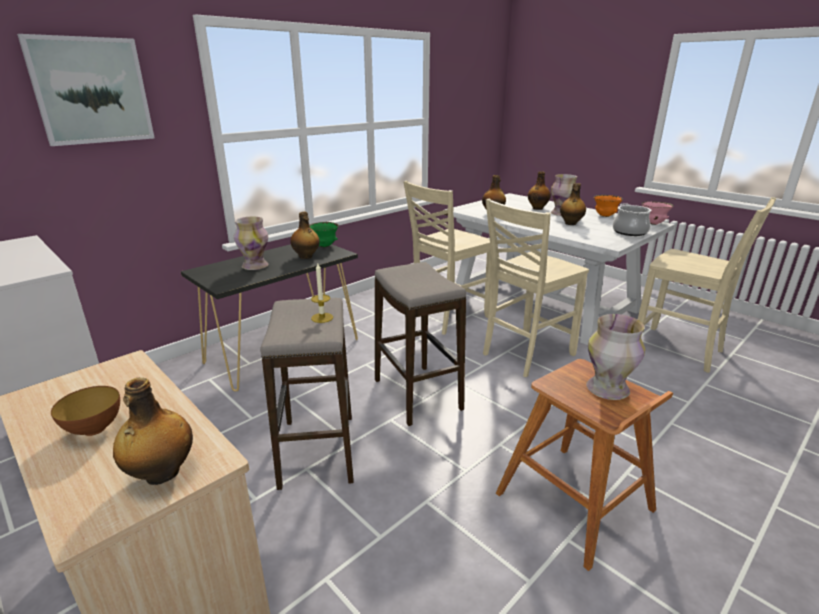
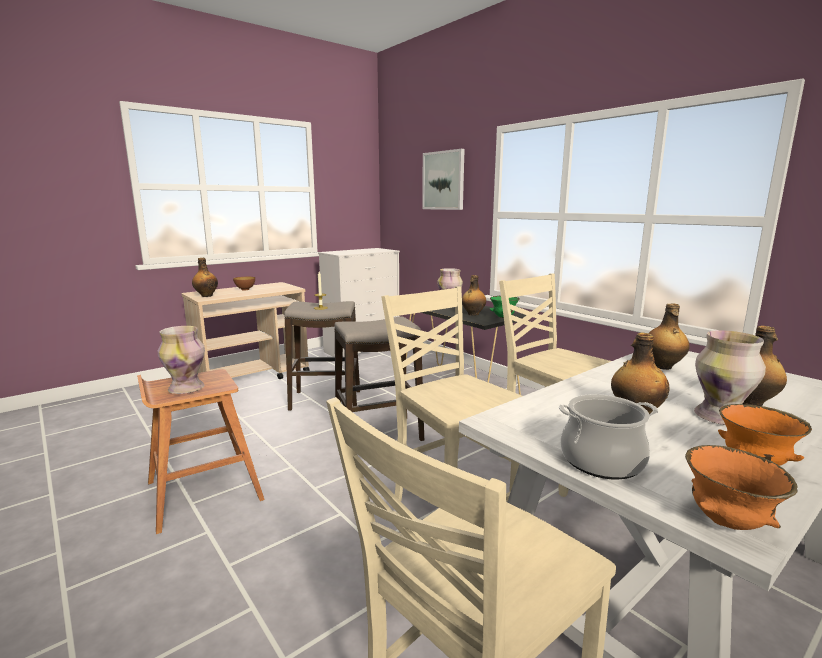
camera: 95 degrees right, 10 degrees down
pink bowl [642,201,674,225] -> orange bowl [685,445,798,530]

